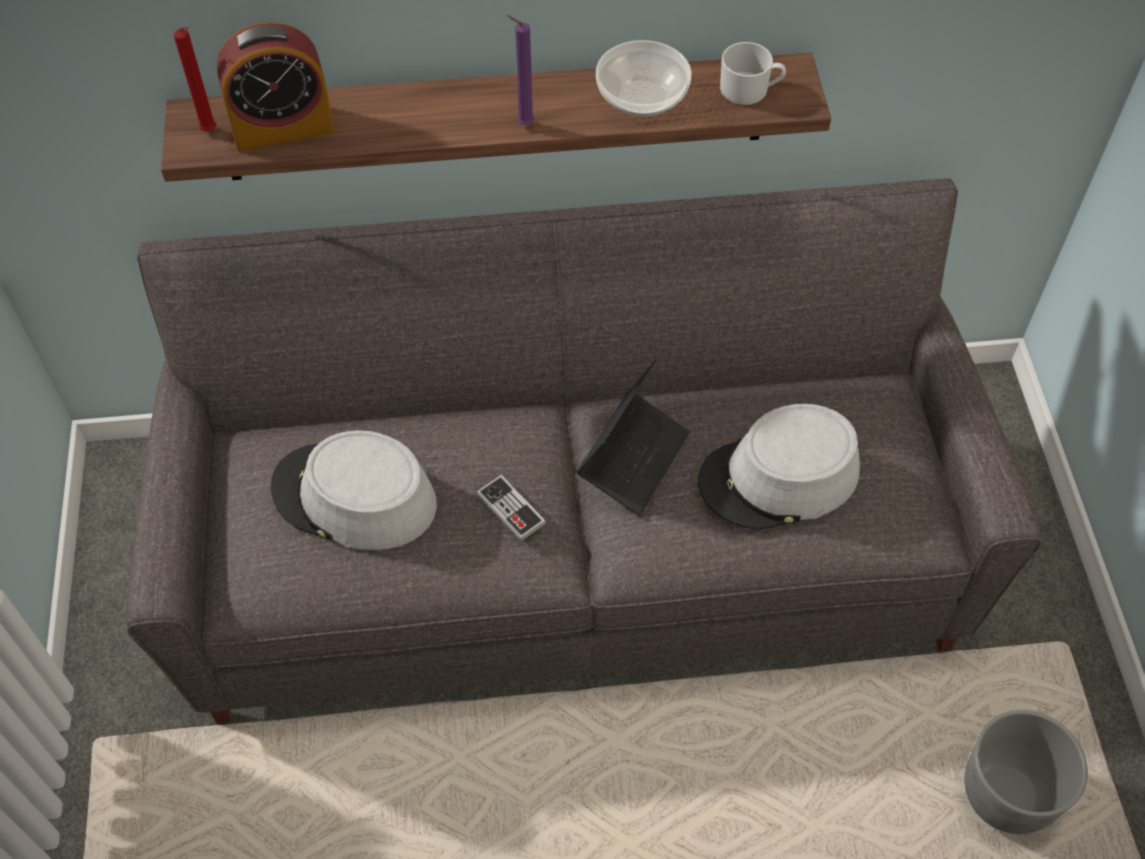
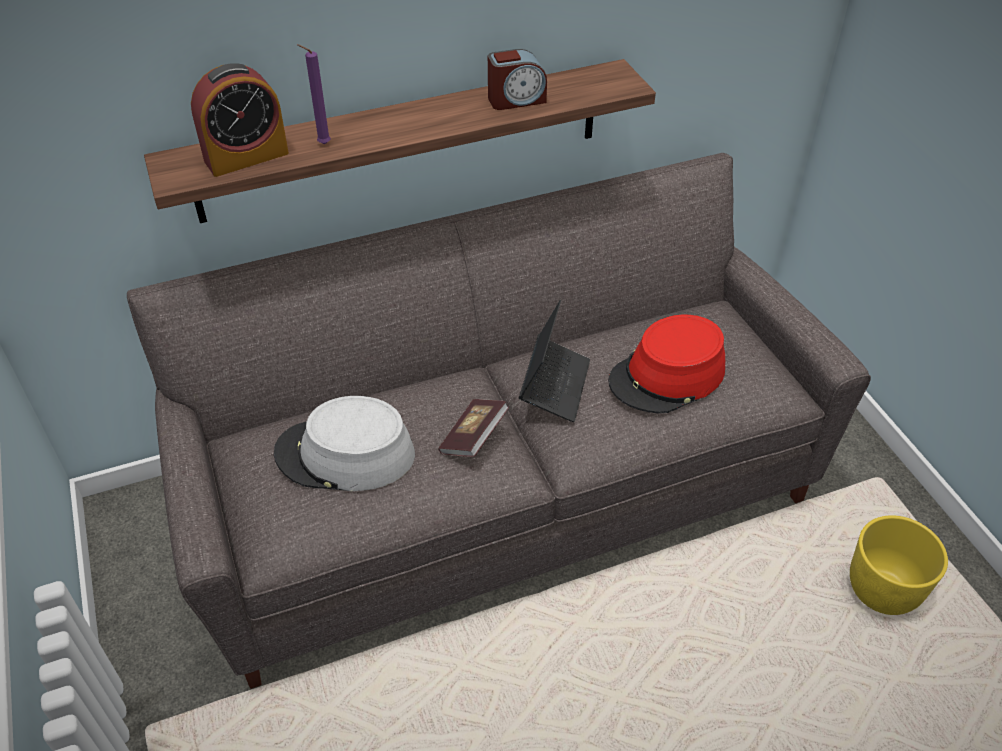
camera: 15 degrees left, 10 degrees down
red candle [173,26,216,132] -> none
game controller [477,475,546,541] -> book [438,399,509,457]
purple candle [506,15,534,125] -> purple candle moved to [297,44,331,144]
bowl [596,40,692,117] -> alarm clock [488,49,547,110]
grey hat [698,404,860,530] -> red hat [608,314,725,413]
white mug [720,42,786,105] -> none
grey planter [964,710,1088,834] -> yellow planter [850,515,948,615]

